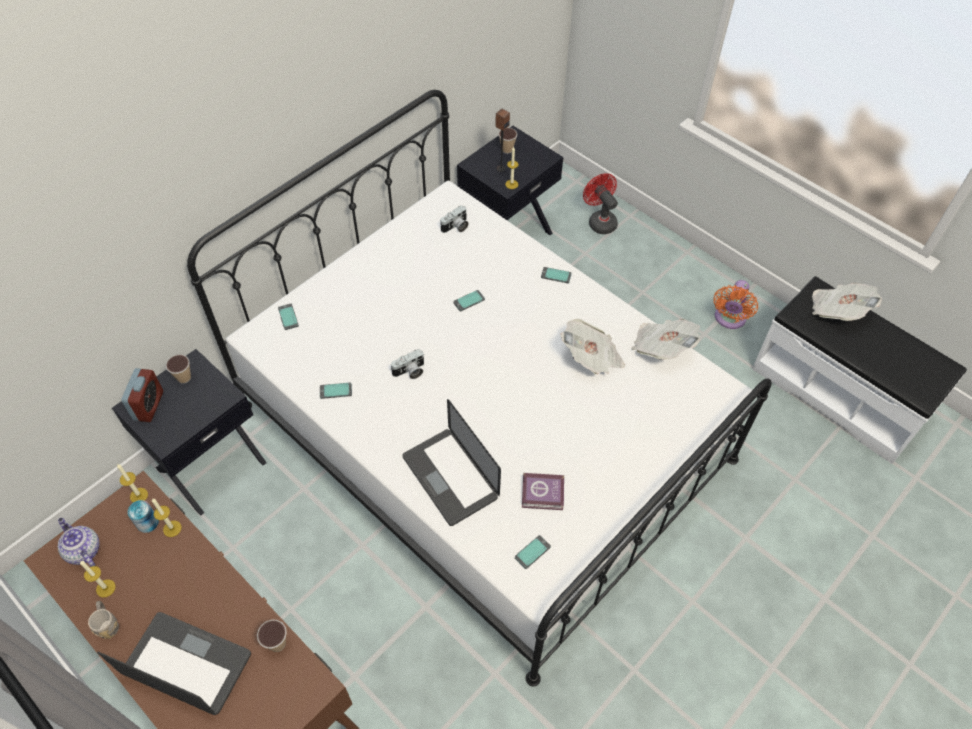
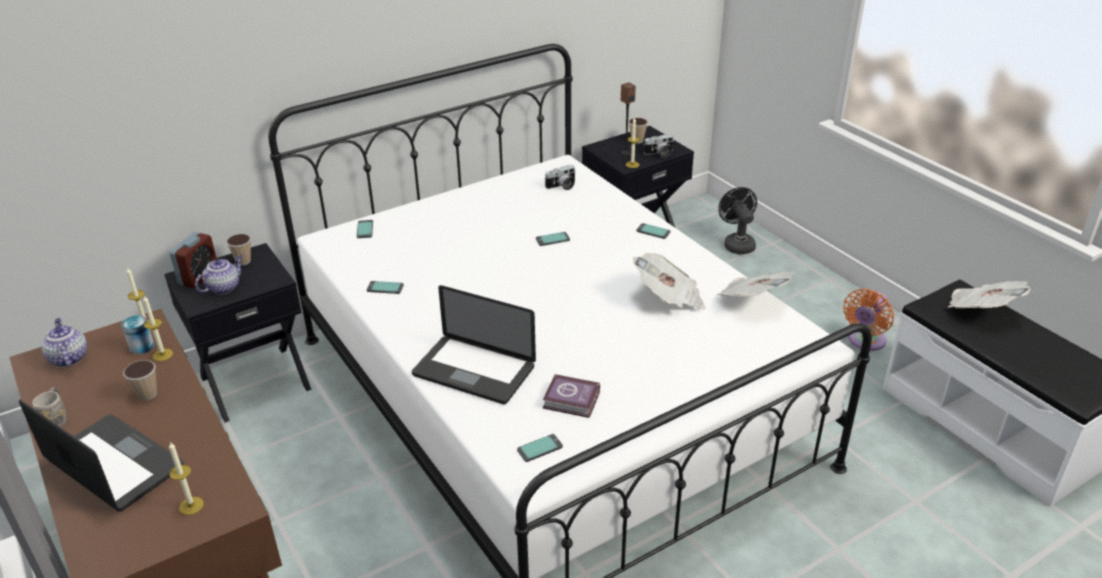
camera: 15 degrees right, 20 degrees down
candle [80,561,116,598] -> candle moved to [169,442,204,515]
cup [257,619,287,652] -> cup moved to [123,360,157,401]
camera [390,349,424,379] -> camera moved to [644,134,674,157]
laptop [403,399,501,526] -> laptop turned 45 degrees counterclockwise [412,285,536,404]
red fan [583,173,618,234] -> black fan [718,187,757,254]
none -> teapot [195,255,243,295]

